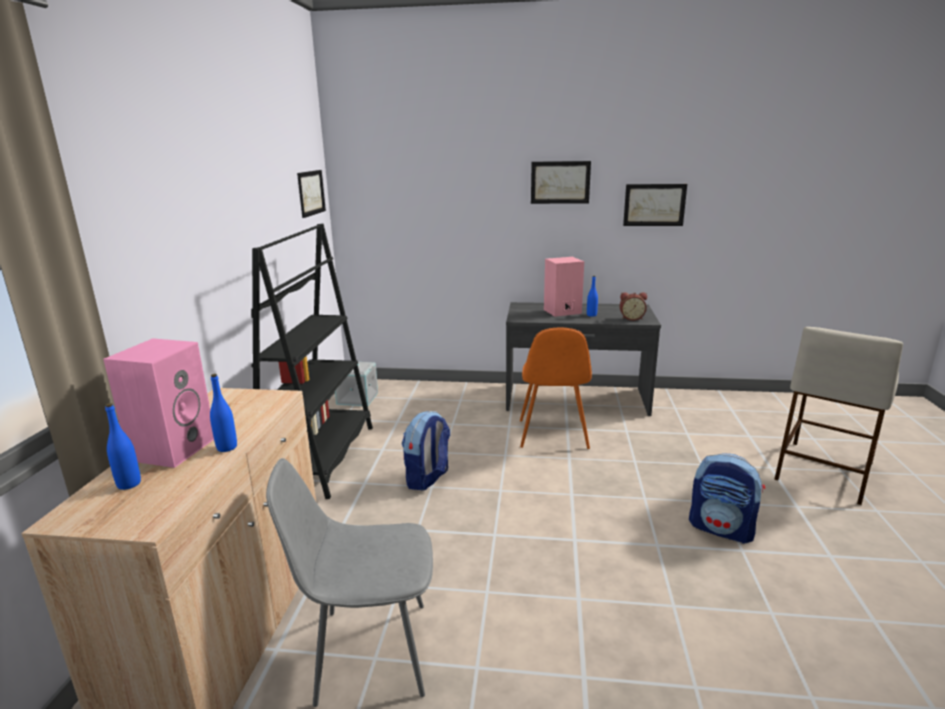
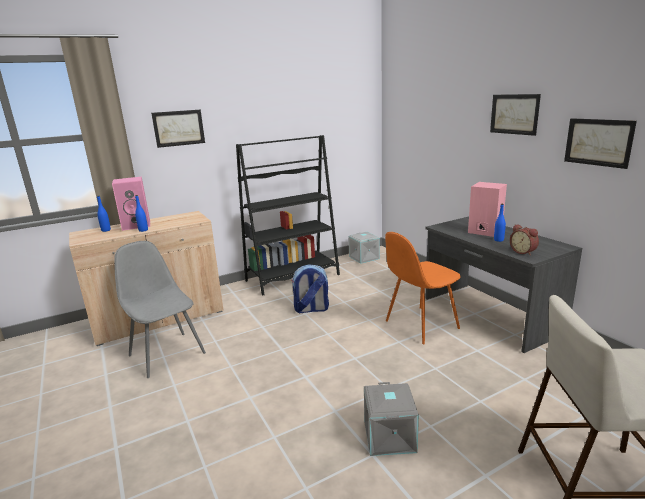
camera: 55 degrees right, 0 degrees up
picture [297,170,326,218] -> picture moved to [151,110,205,148]
backpack [689,453,765,544] -> grey storage box [364,382,419,456]

